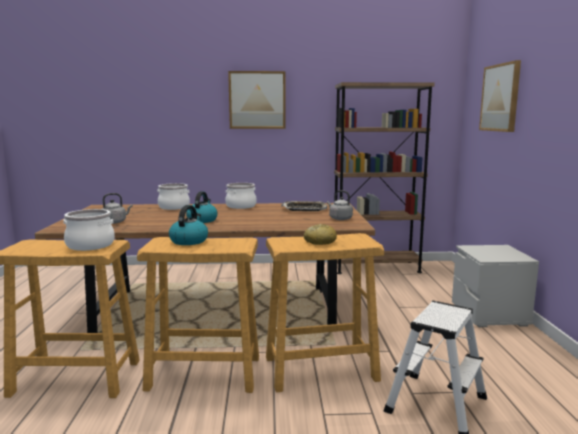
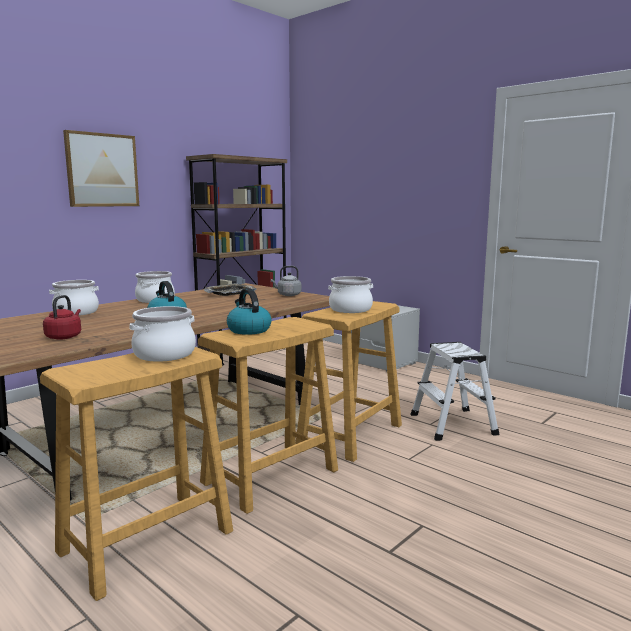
camera: 45 degrees left, 0 degrees up
grey kettle [102,193,133,224] -> red kettle [43,295,81,340]
bread [304,224,337,245] -> cooking pot [328,276,373,313]
picture [479,60,521,132] -> none

